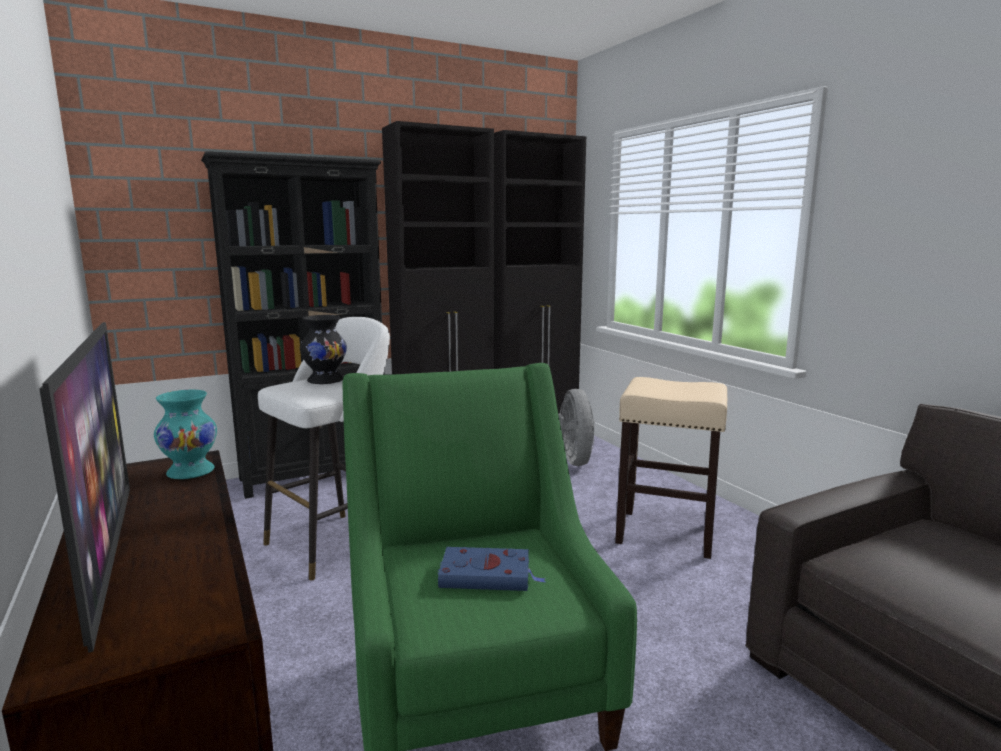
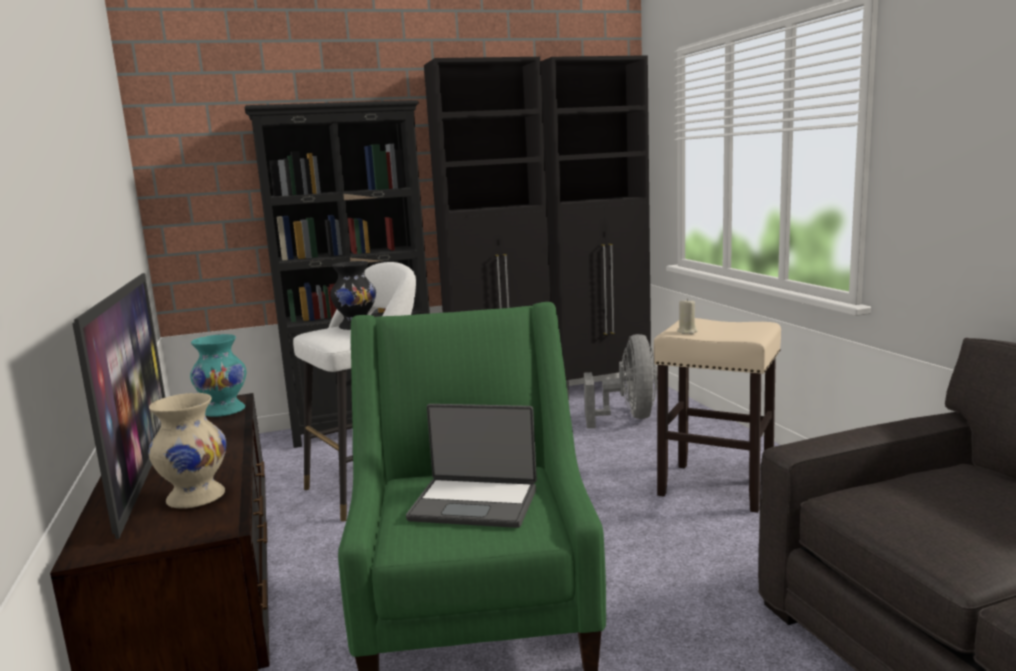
camera: 10 degrees right, 0 degrees up
blue book [438,547,546,591] -> laptop [406,404,537,528]
none -> beige vase [148,393,226,509]
none -> beige candle [677,298,697,334]

